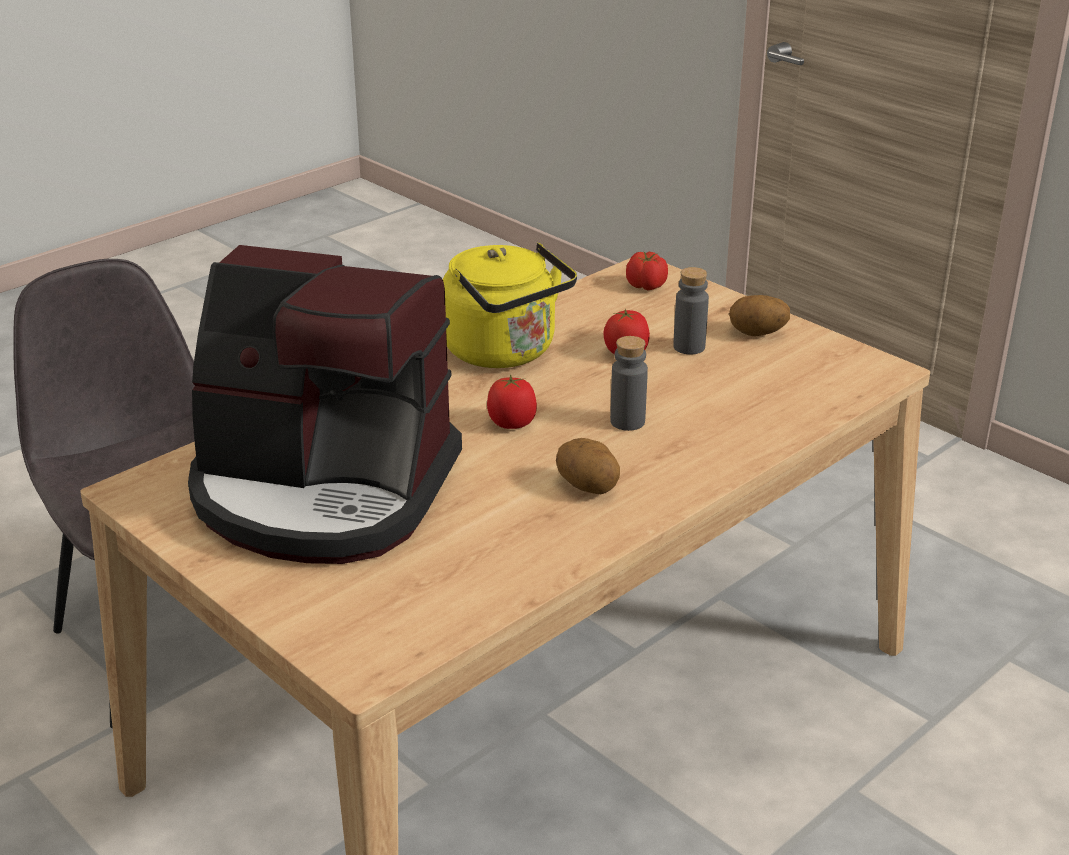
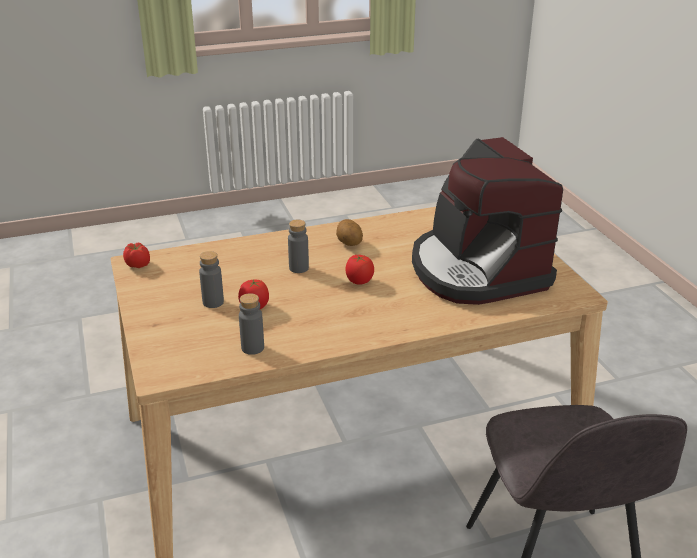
camera: 155 degrees left, 0 degrees up
coffee machine [188,245,462,564] -> coffee machine turned 150 degrees counterclockwise [412,137,563,305]
yellow kettle [442,243,577,368] -> none
tomato [626,251,668,291] -> tomato moved to [123,243,150,268]
potato [729,295,790,336] -> none
none -> grey bottle [239,293,264,355]

